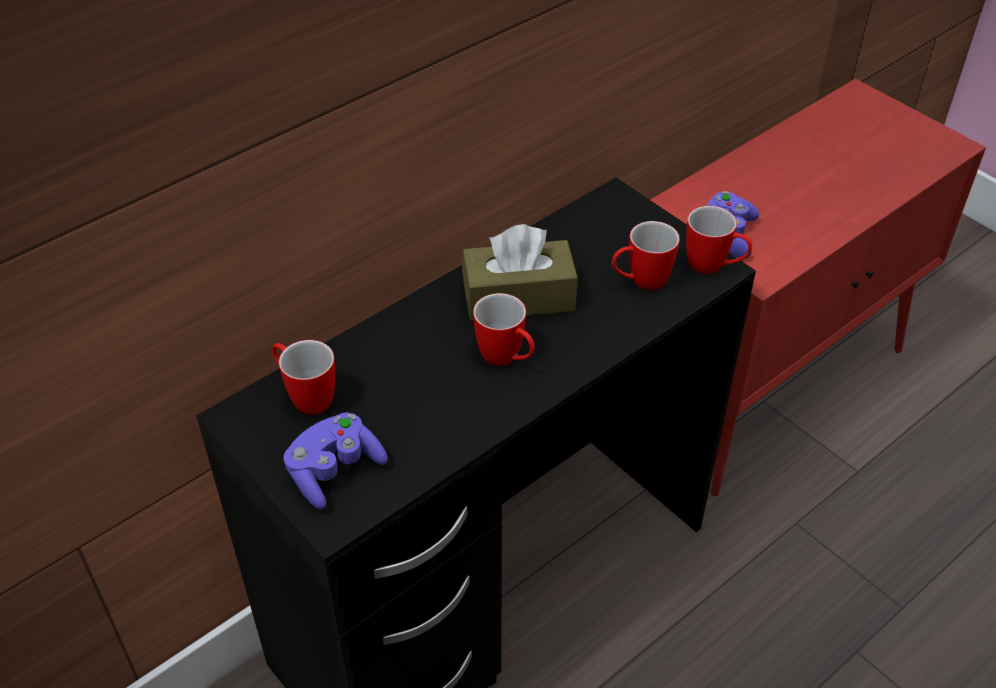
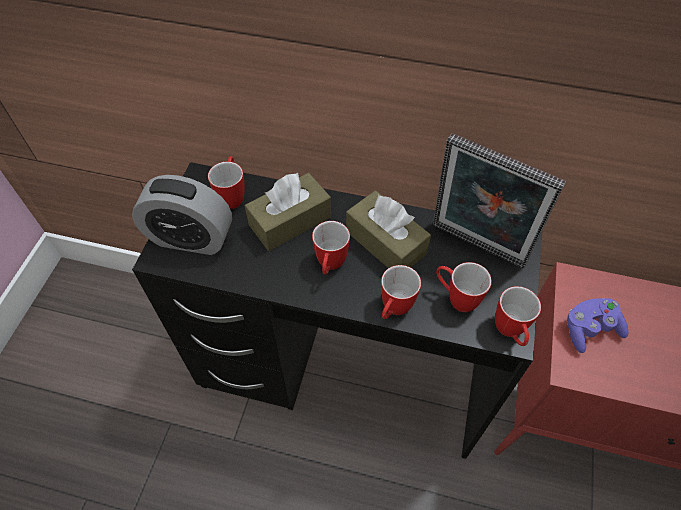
camera: 55 degrees right, 10 degrees up
purple game controller [284,413,388,510] -> alarm clock [132,175,232,255]
none -> brown tissue box [245,172,331,251]
none -> mug [381,265,421,319]
none -> picture frame [433,133,566,268]

